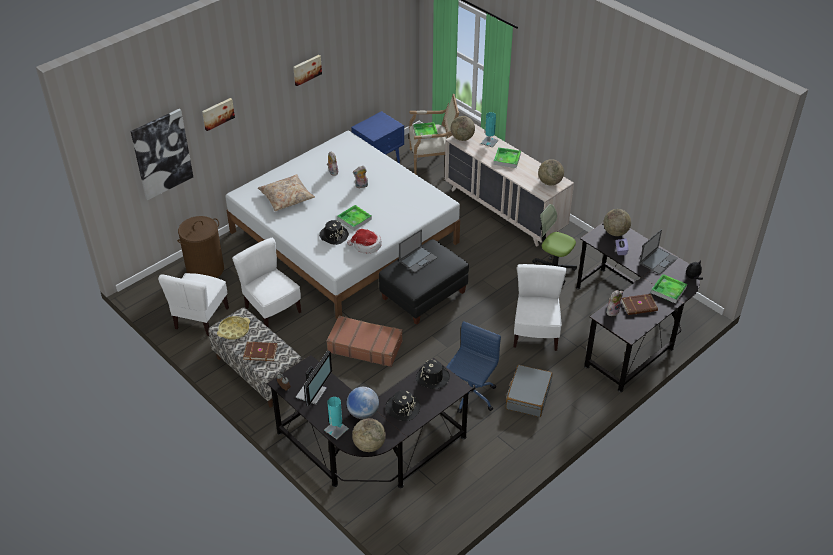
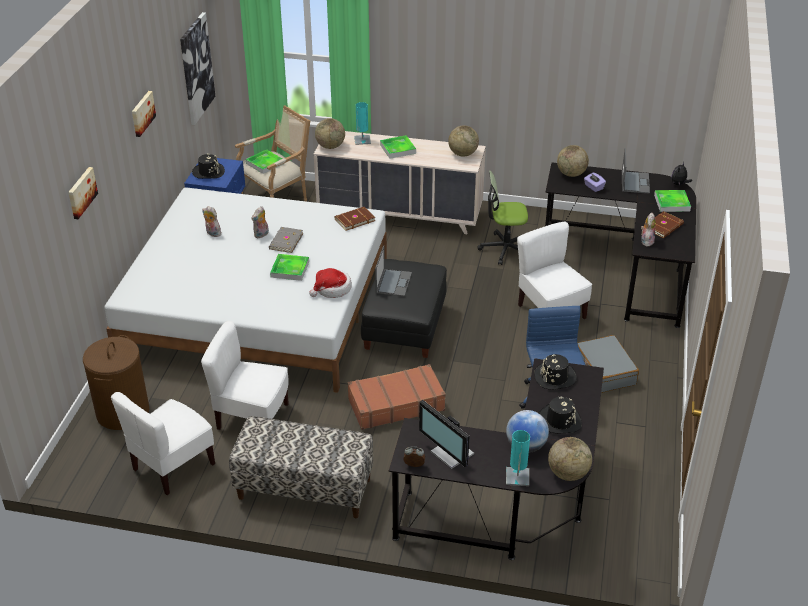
camera: 35 degrees left, 5 degrees down
picture [131,109,193,200] -> picture moved to [180,12,215,125]
white chair [158,273,229,336] -> white chair turned 60 degrees clockwise [111,392,215,495]
yellow tray [217,316,250,339] -> none
brown book [243,342,278,361] -> brown book moved to [334,207,375,231]
beige pillow [258,174,315,211] -> none
monitor [296,350,332,406] -> monitor turned 150 degrees clockwise [419,400,474,469]
black hat [319,220,349,245] -> black hat moved to [192,153,225,179]
none -> grey book [269,227,303,253]

